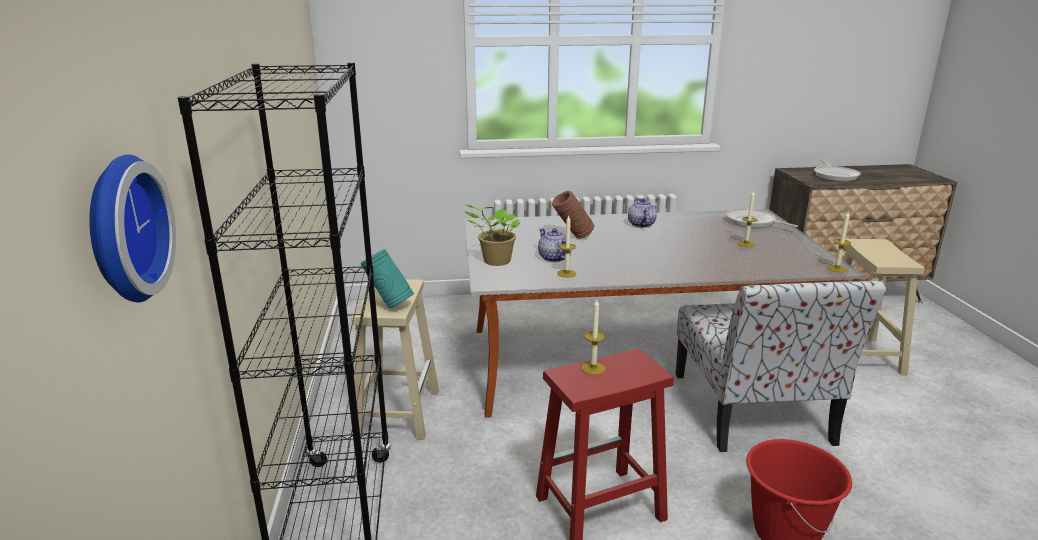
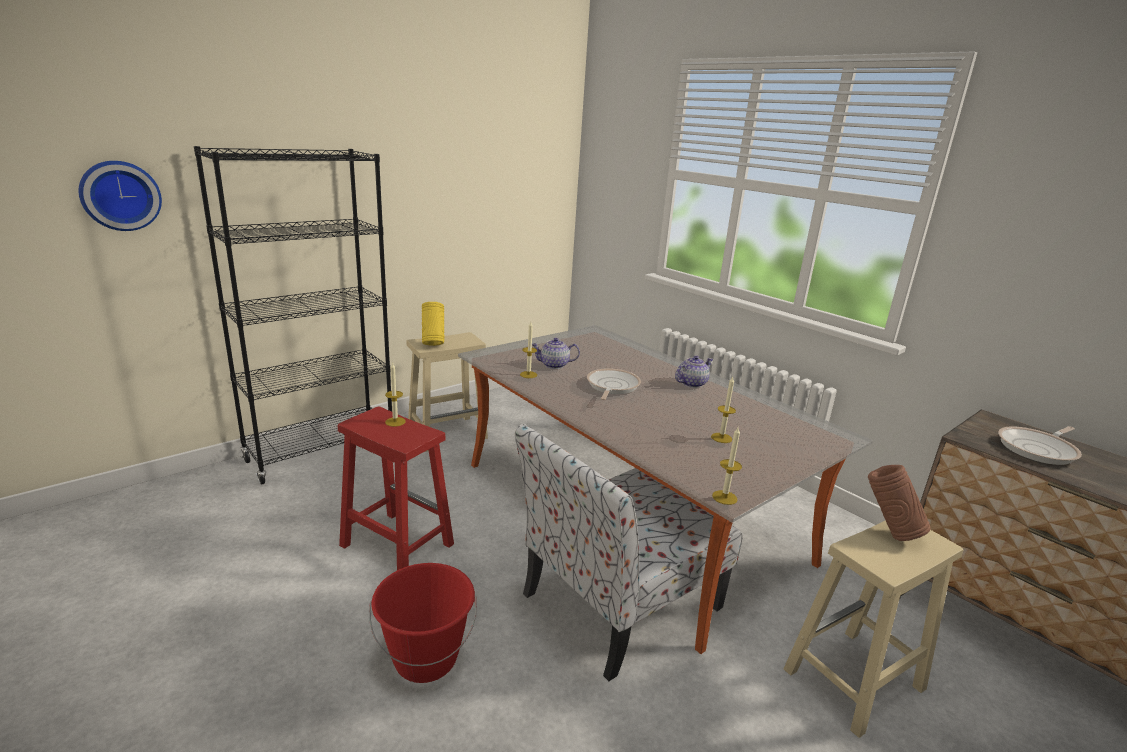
camera: 55 degrees right, 0 degrees up
turquoise vase [361,249,414,309] -> yellow vase [422,302,445,346]
potted plant [465,204,520,266] -> none
teapot [538,228,571,262] -> teapot turned 120 degrees counterclockwise [532,338,580,369]
brown vase [552,191,594,239] -> brown vase moved to [868,465,931,541]
frying pan [726,208,798,228] -> frying pan moved to [587,368,641,400]

